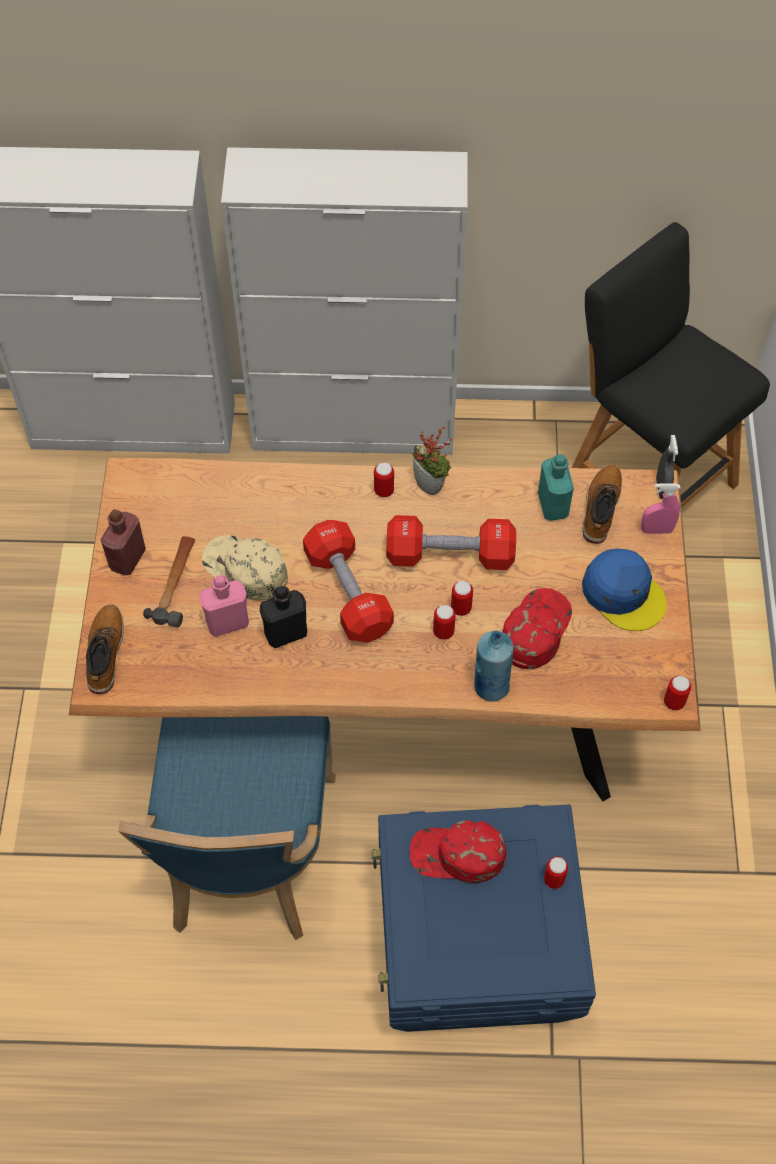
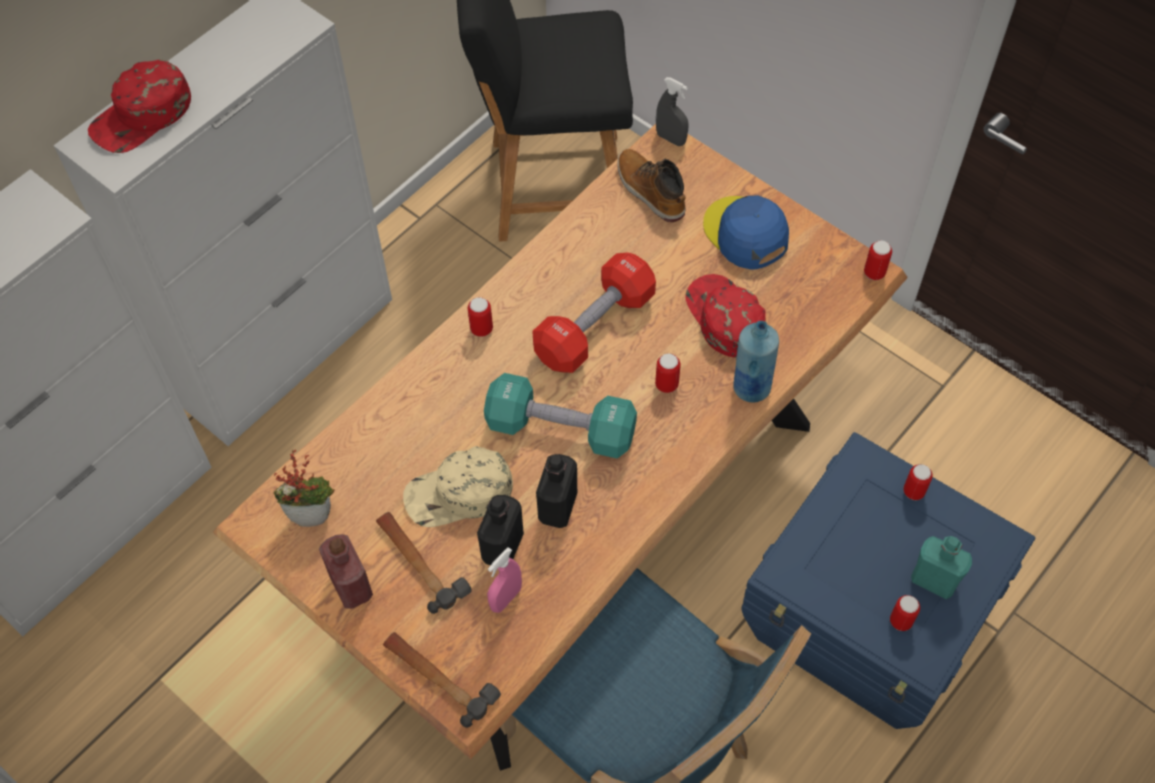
camera: 50 degrees left, 0 degrees up
boot [86,604,124,694] -> hammer [383,632,501,728]
pink bottle [199,575,249,637] -> black bottle [477,495,524,565]
red dumbbell [303,520,394,642] -> turquoise dumbbell [484,373,637,459]
red cap [409,820,506,883] -> red cap moved to [88,59,191,153]
potted plant [412,426,453,495] -> potted plant moved to [273,449,335,527]
can [451,581,473,616] -> can moved to [890,595,920,631]
turquoise bottle [538,454,574,521] -> turquoise bottle moved to [911,536,972,599]
blue cap [582,549,667,631] -> blue cap turned 120 degrees counterclockwise [703,195,789,270]
pink spray bottle [641,483,680,534] -> pink spray bottle moved to [487,547,522,613]

